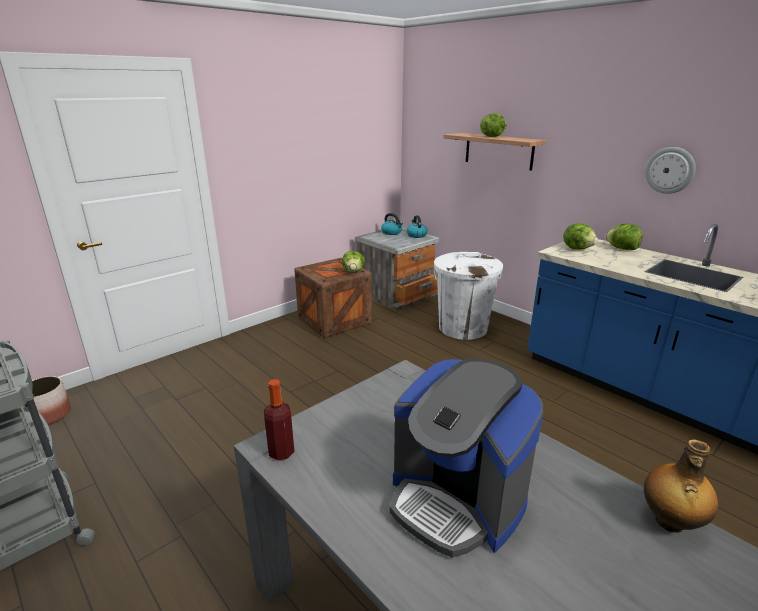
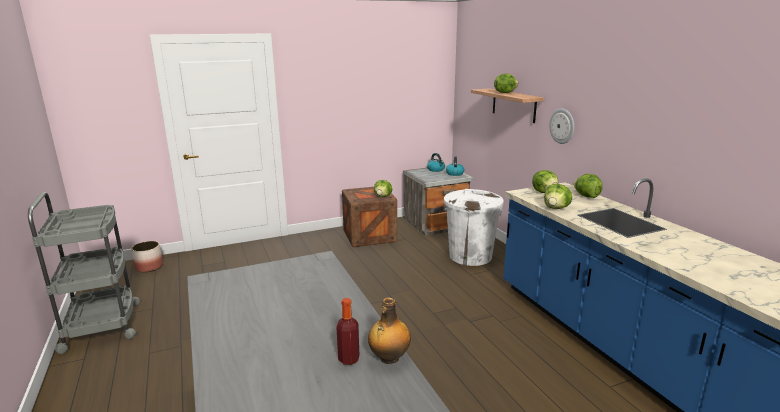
camera: 20 degrees right, 5 degrees down
bottle [264,379,295,461] -> bottle moved to [336,298,359,365]
coffee machine [390,358,543,558] -> none
wall clock [645,147,696,194] -> wall clock moved to [549,108,574,144]
none -> lettuce [544,184,572,209]

